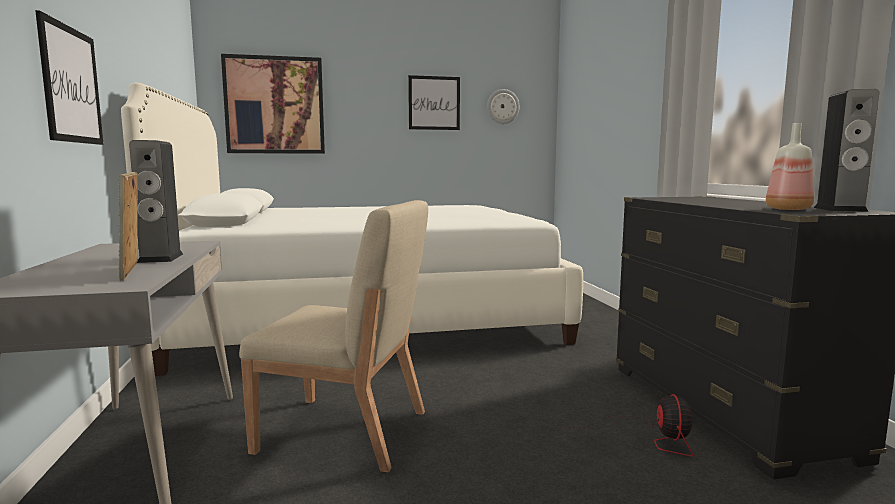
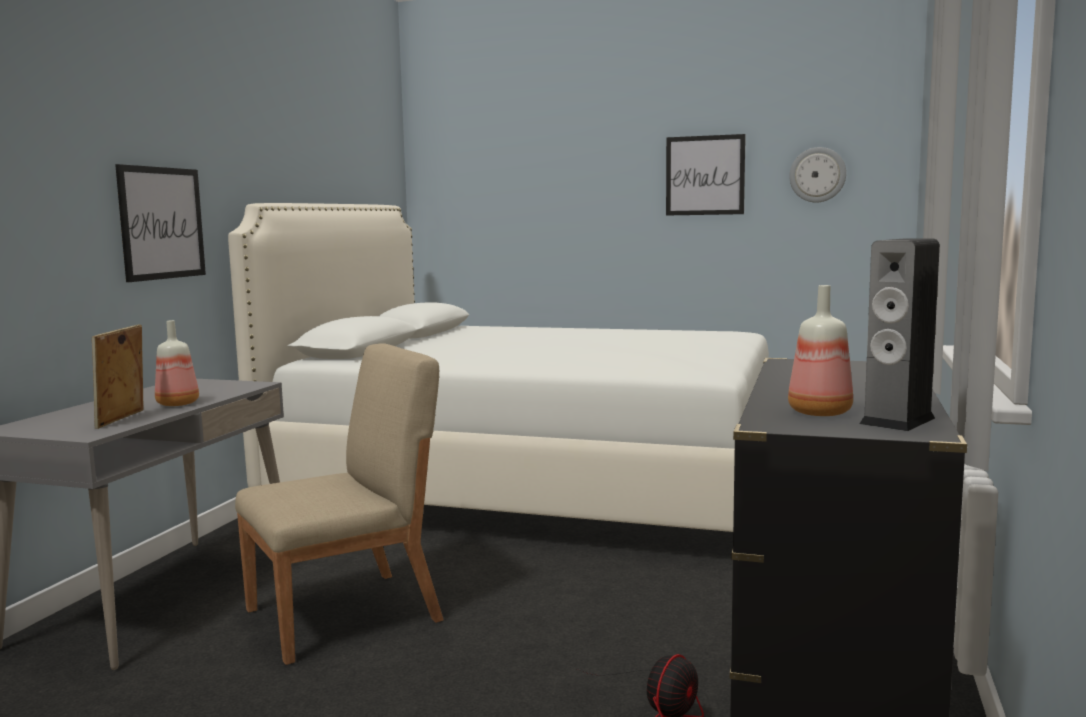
camera: 30 degrees right, 0 degrees up
speaker [129,140,183,263] -> bottle [155,320,199,406]
picture [221,54,325,154] -> none
beige chair [239,200,428,472] -> beige chair turned 75 degrees counterclockwise [235,343,444,665]

